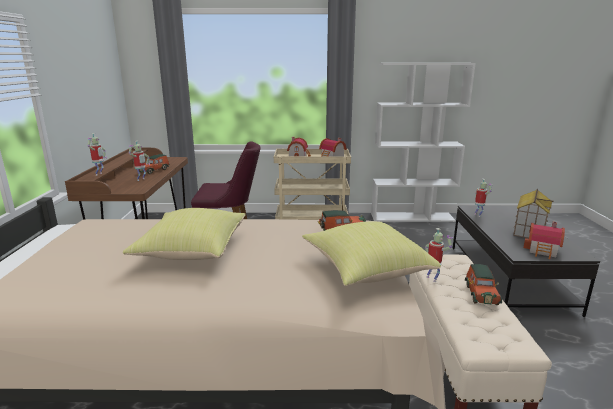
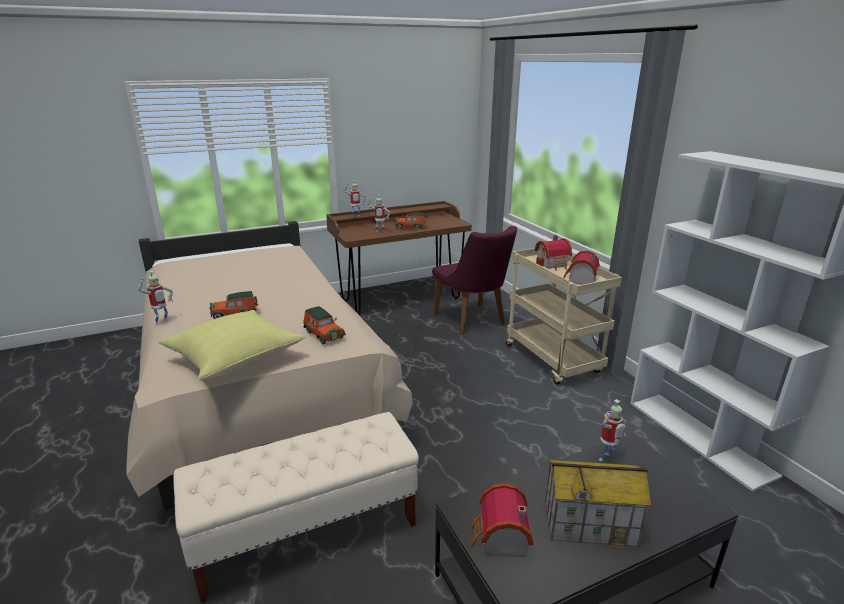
camera: 65 degrees right, 5 degrees up
yellow pillow [123,208,245,260] -> none
toy robot [425,228,453,282] -> toy robot moved to [138,271,173,324]
toy car [465,264,502,305] -> toy car moved to [209,291,258,319]

